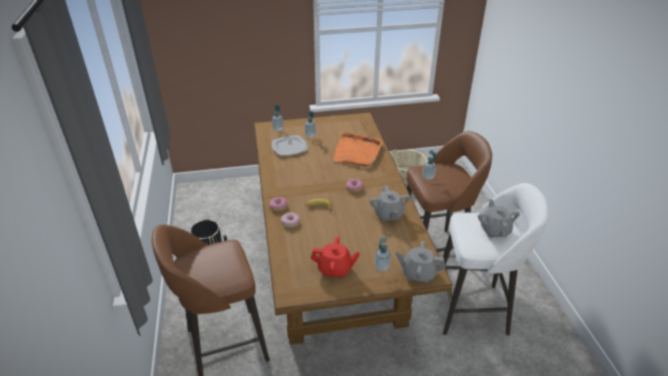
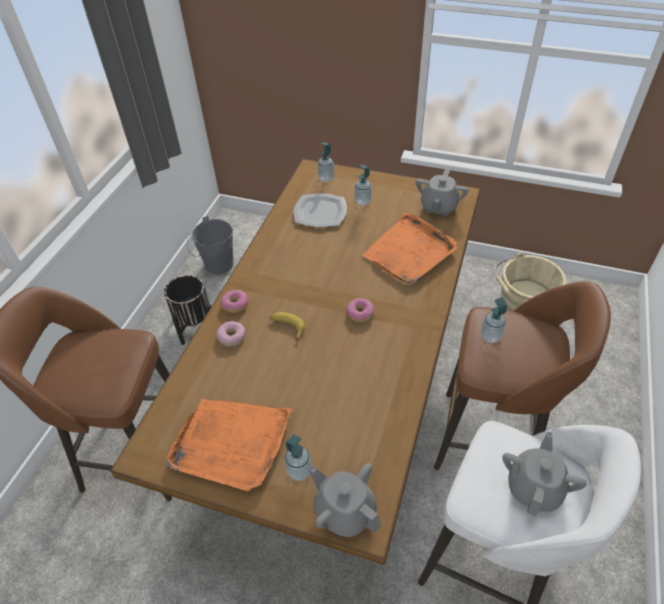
camera: 30 degrees right, 10 degrees up
red teapot [311,236,360,278] -> orange tray [166,399,292,491]
grey teapot [370,186,410,222] -> grey teapot moved to [416,169,469,216]
none -> grey bucket [187,216,234,274]

